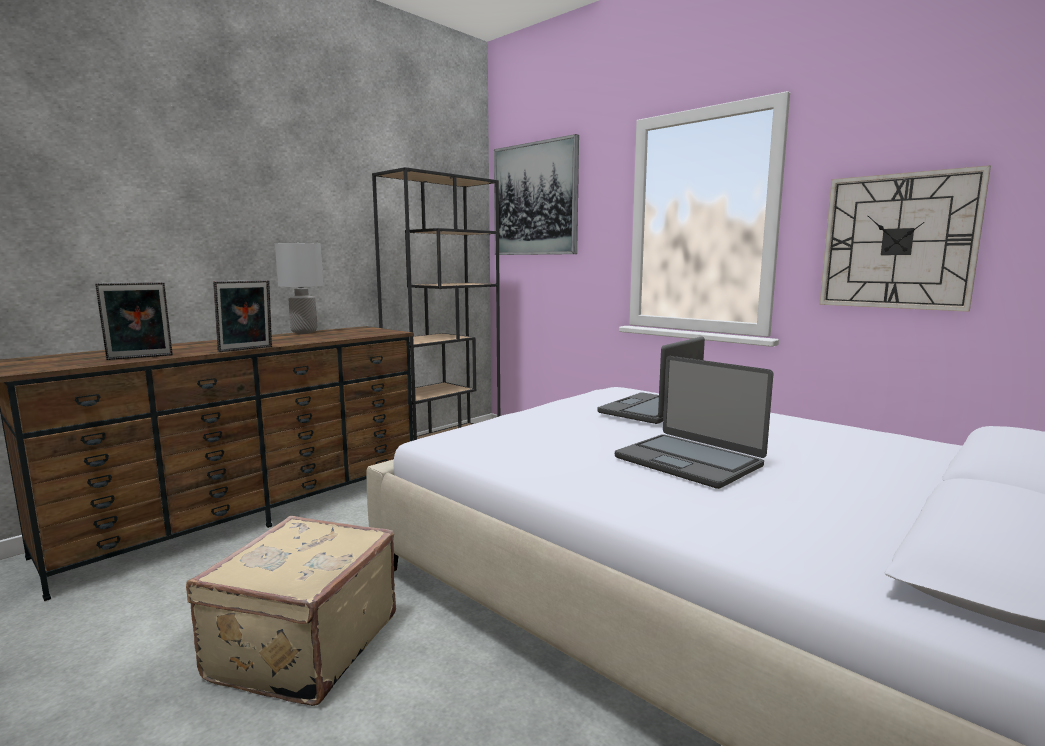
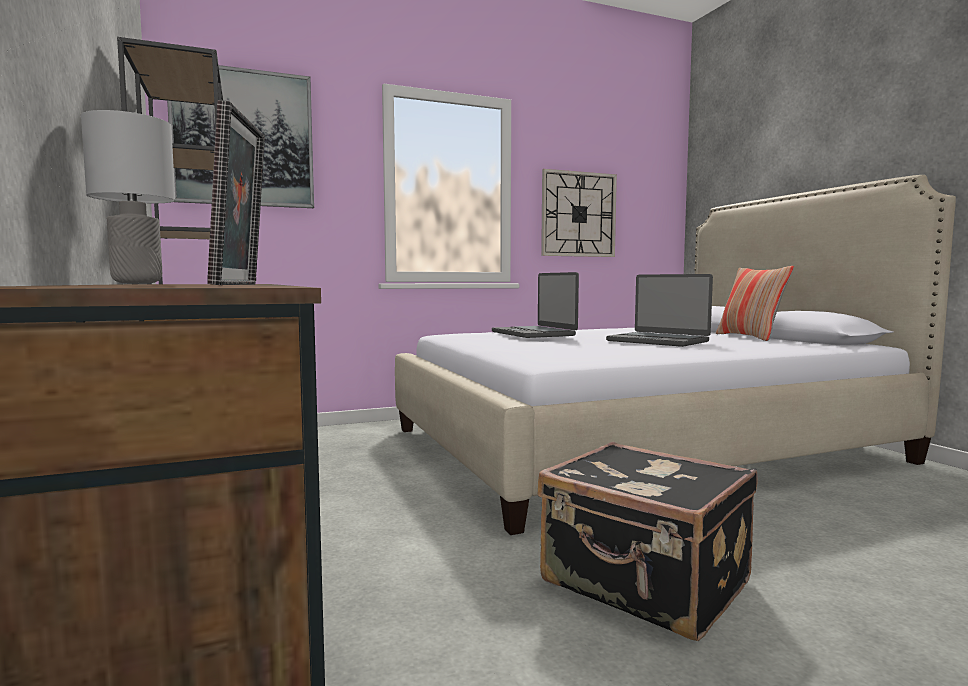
camera: 65 degrees left, 5 degrees down
beige suitcase [186,516,396,706] -> black suitcase [538,442,758,641]
picture frame [213,280,272,352] -> none
laptop [615,356,773,489] -> laptop turned 60 degrees clockwise [606,274,713,347]
none -> pillow [716,266,794,341]

